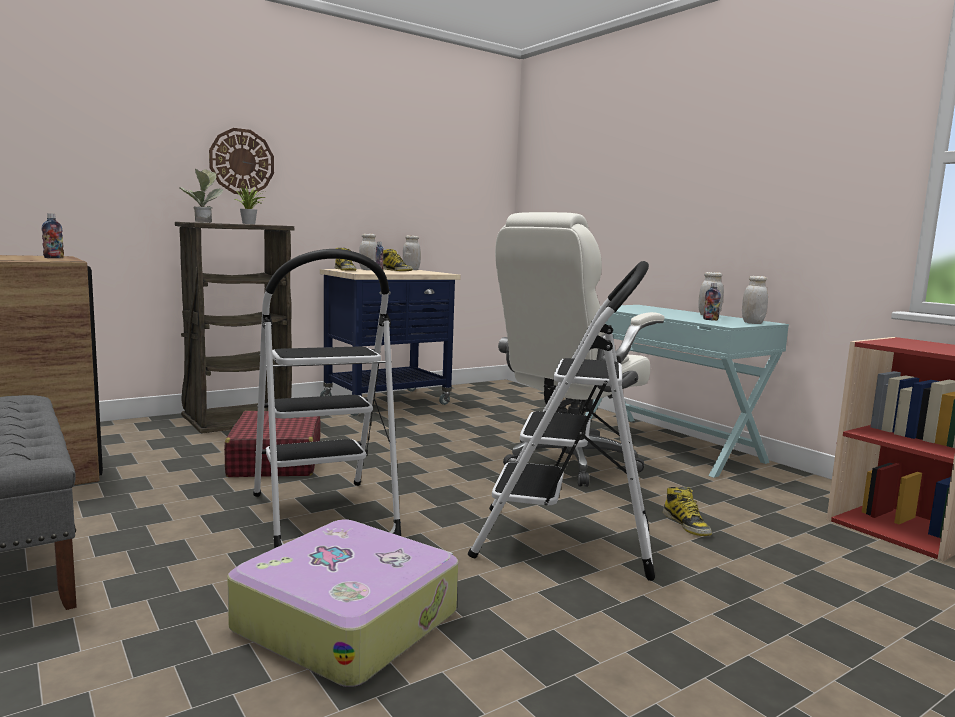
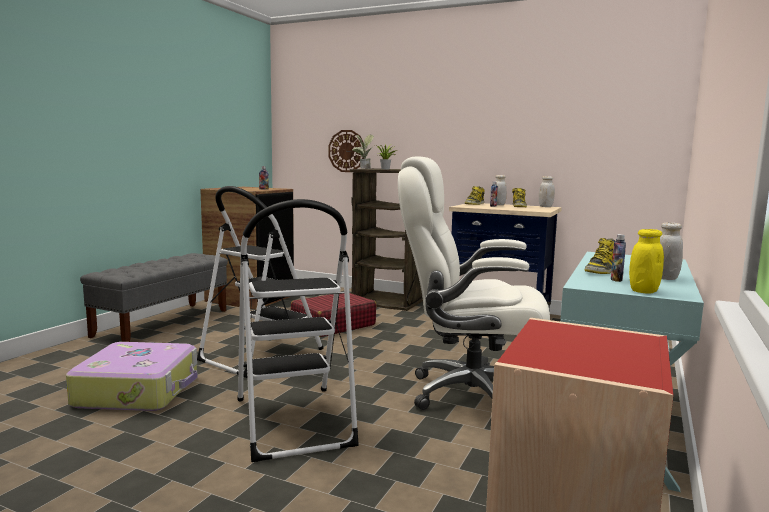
camera: 60 degrees right, 0 degrees up
wall clock [209,128,274,195] -> wall clock moved to [328,130,364,172]
boot [663,487,712,536] -> boot moved to [585,238,615,274]
white jar [742,276,768,324] -> yellow jar [629,229,664,293]

